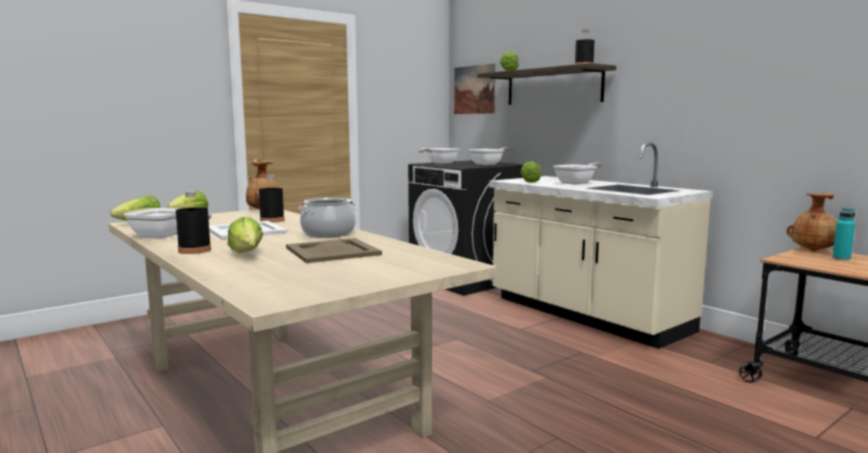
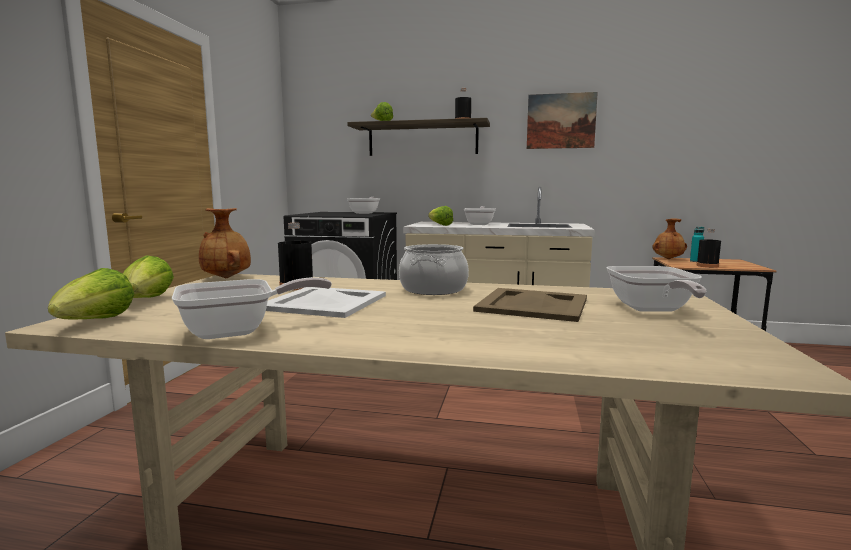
camera: 40 degrees left, 0 degrees up
black bottle [176,191,211,254] -> black bottle moved to [696,229,721,268]
lettuce [227,217,263,253] -> none
frying pan [418,148,460,164] -> frying pan moved to [607,266,707,312]
picture [454,63,495,114] -> picture moved to [527,92,598,149]

